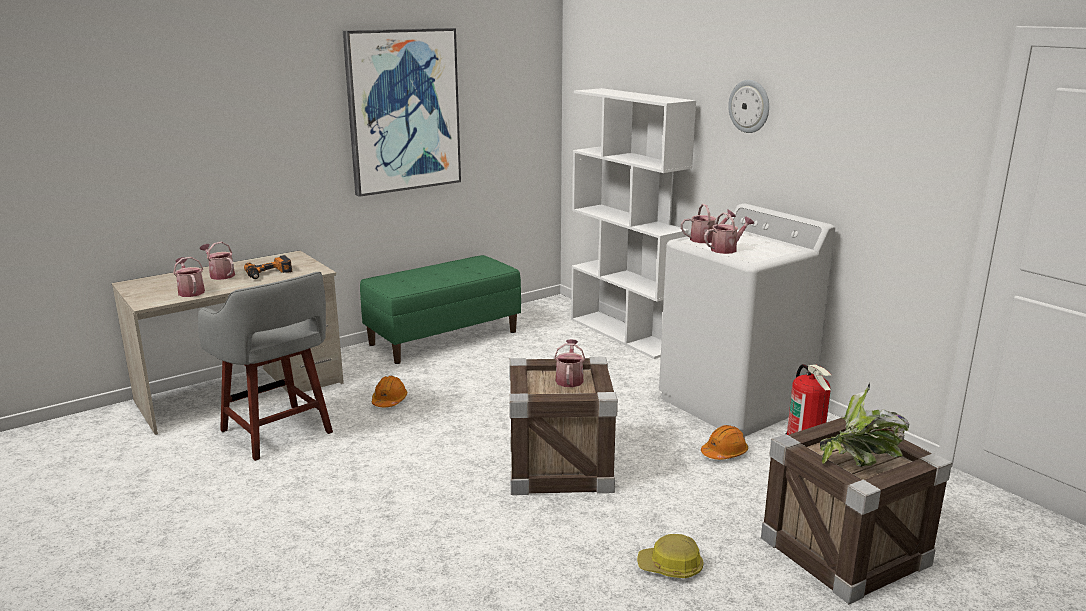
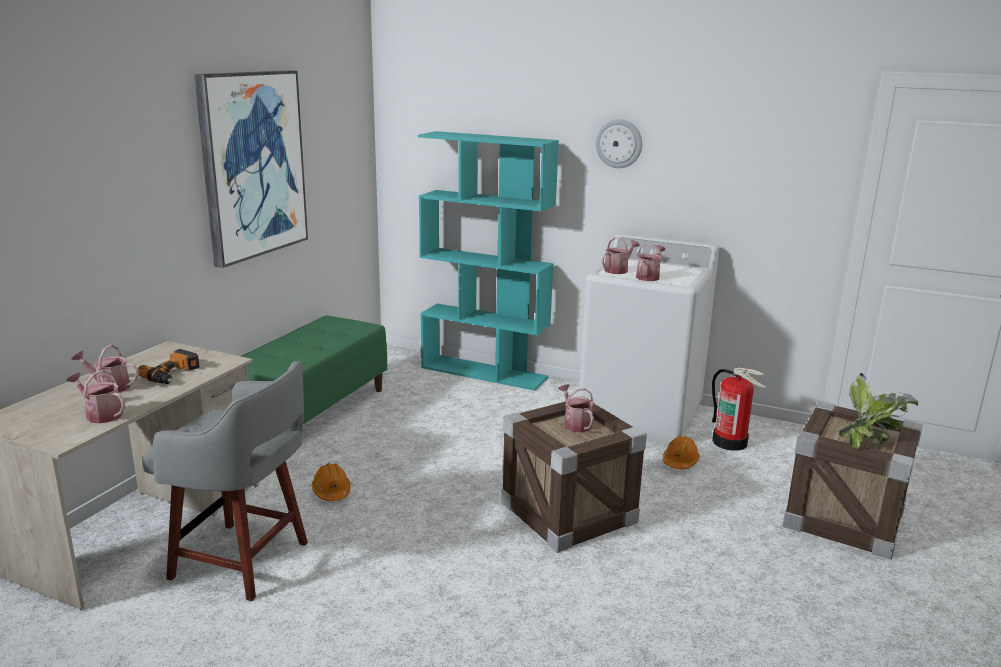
camera: 30 degrees left, 0 degrees up
white bookcase [571,88,696,359] -> turquoise bookcase [418,131,559,391]
hard hat [637,534,704,578] -> none

